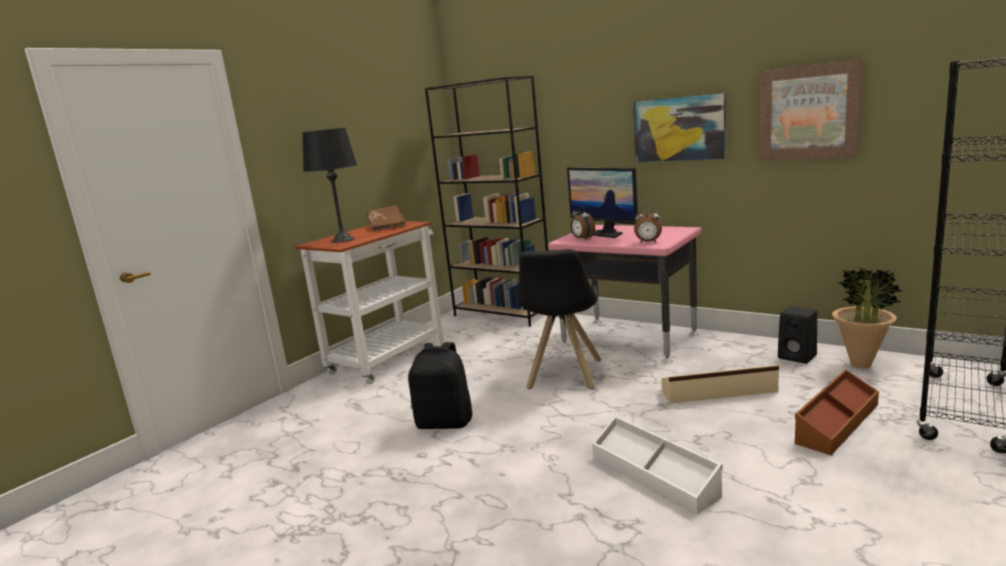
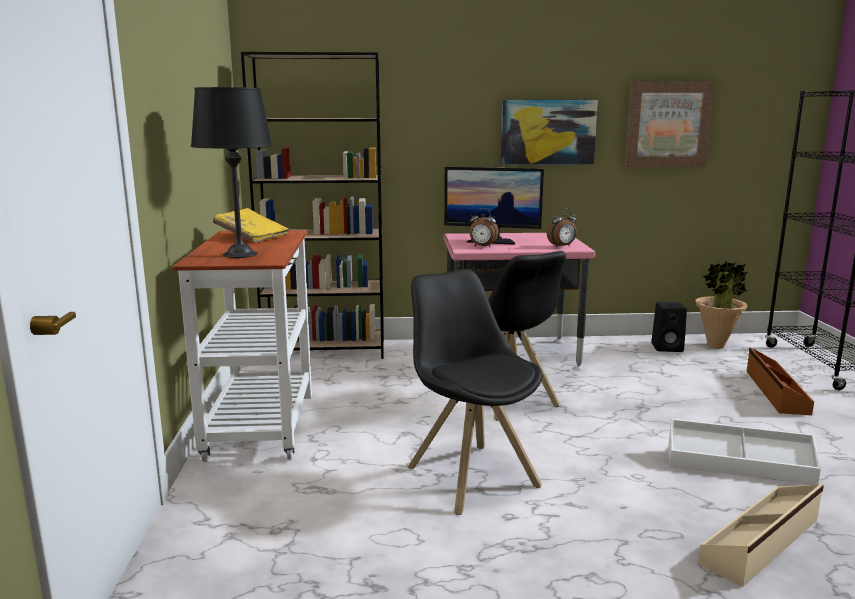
camera: 40 degrees left, 0 degrees up
brown book [366,205,406,231] -> yellow book [213,208,289,243]
black backpack [408,342,473,429] -> black chair [407,269,543,515]
beige storage box [661,365,779,404] -> beige storage box moved to [698,485,824,587]

